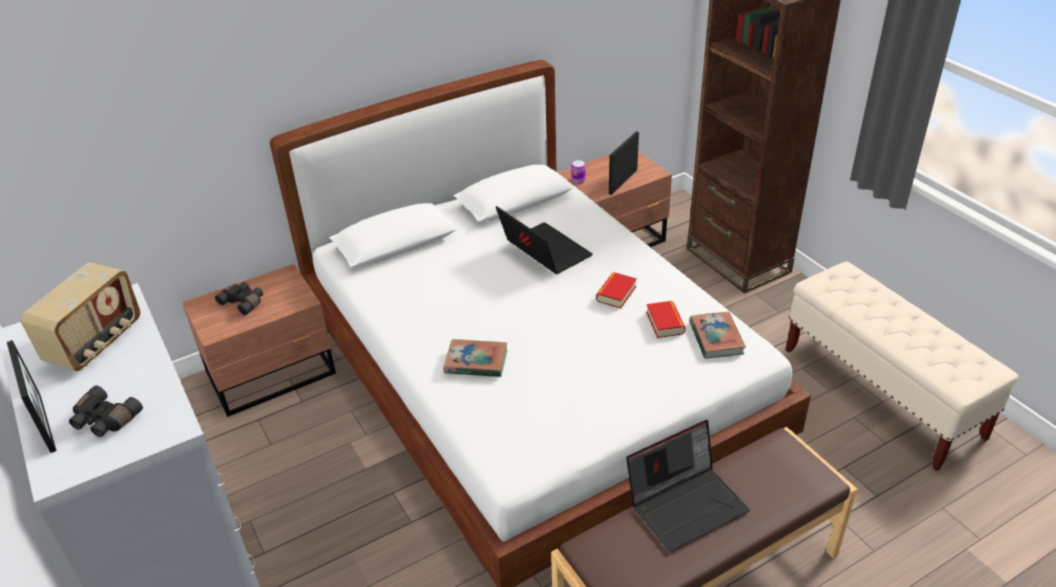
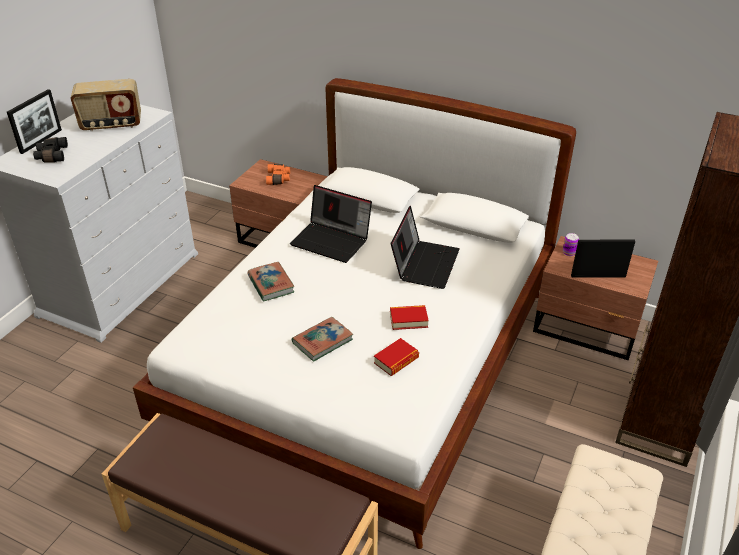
camera: 55 degrees right, 0 degrees up
black binoculars [215,282,263,315] -> orange binoculars [266,164,290,185]
laptop [626,420,750,552] -> laptop moved to [290,185,372,263]
book [689,312,746,359] -> book moved to [292,317,353,362]

